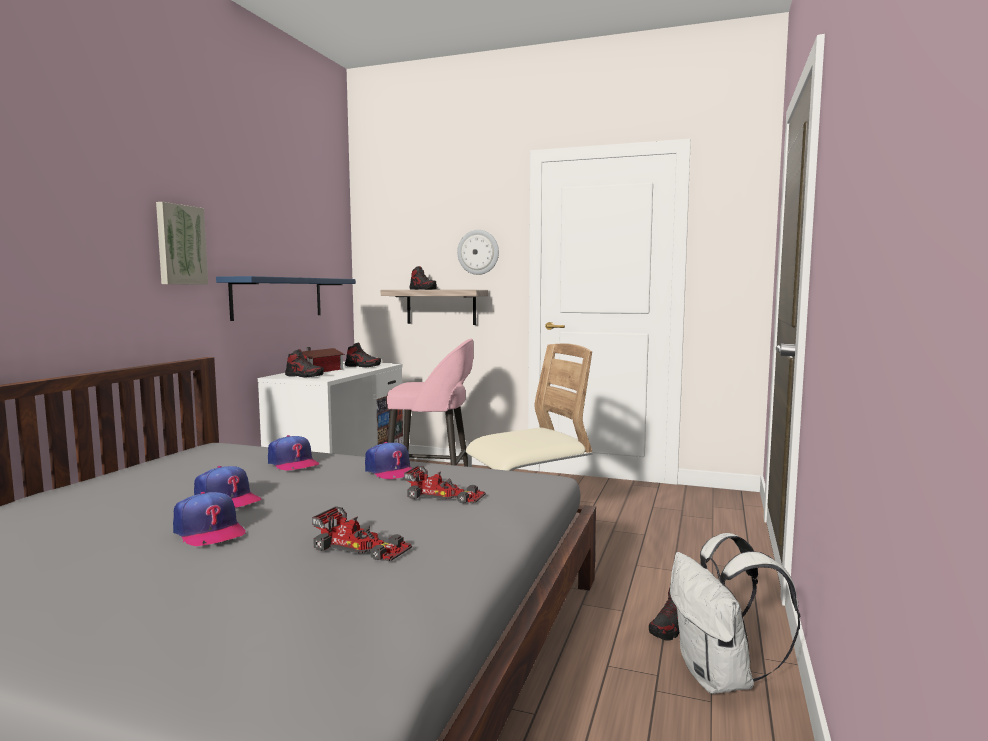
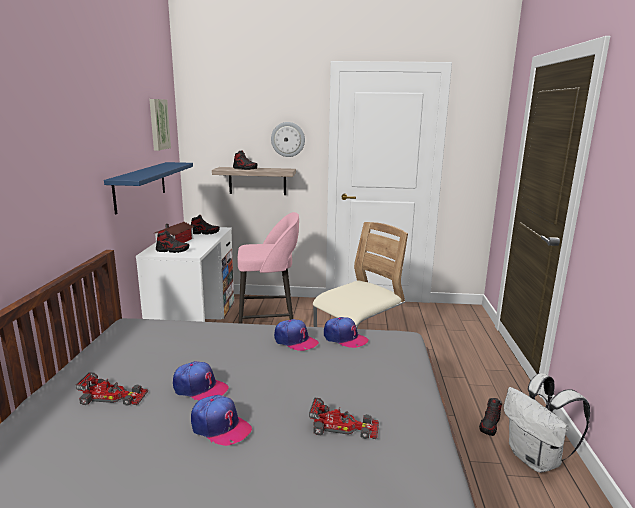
camera: 15 degrees left, 10 degrees up
picture [156,202,208,285] -> picture moved to [149,99,171,151]
cap [268,435,319,471] -> cap moved to [324,317,369,348]
toy car [404,466,486,503] -> toy car moved to [76,372,148,405]

